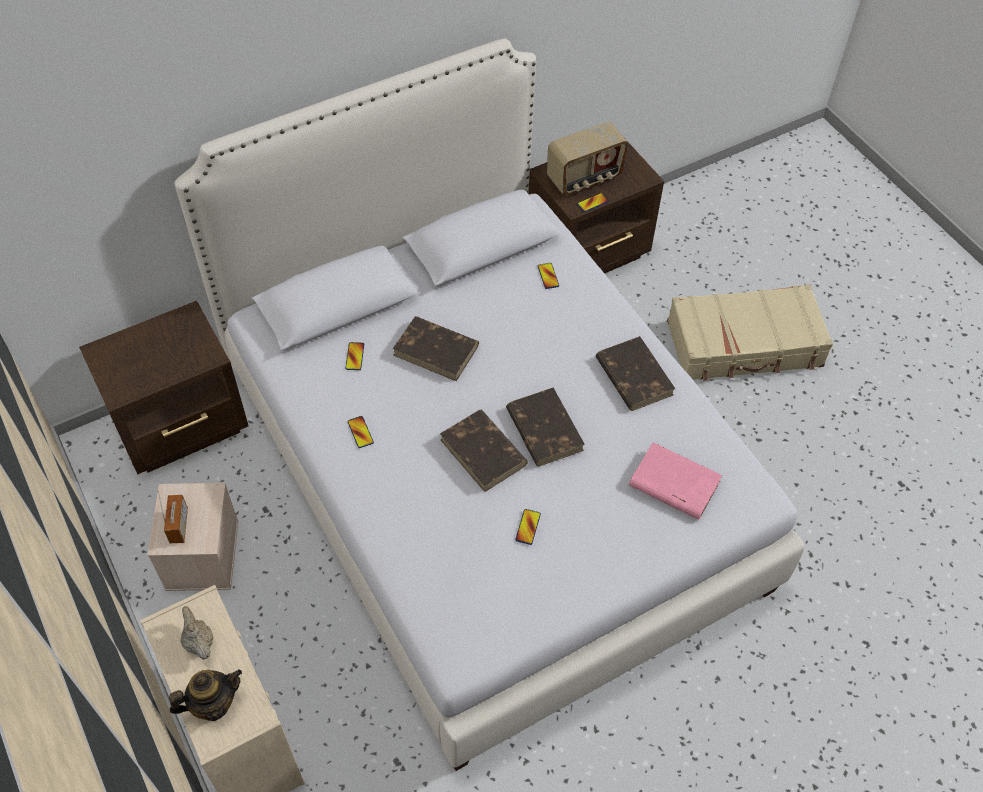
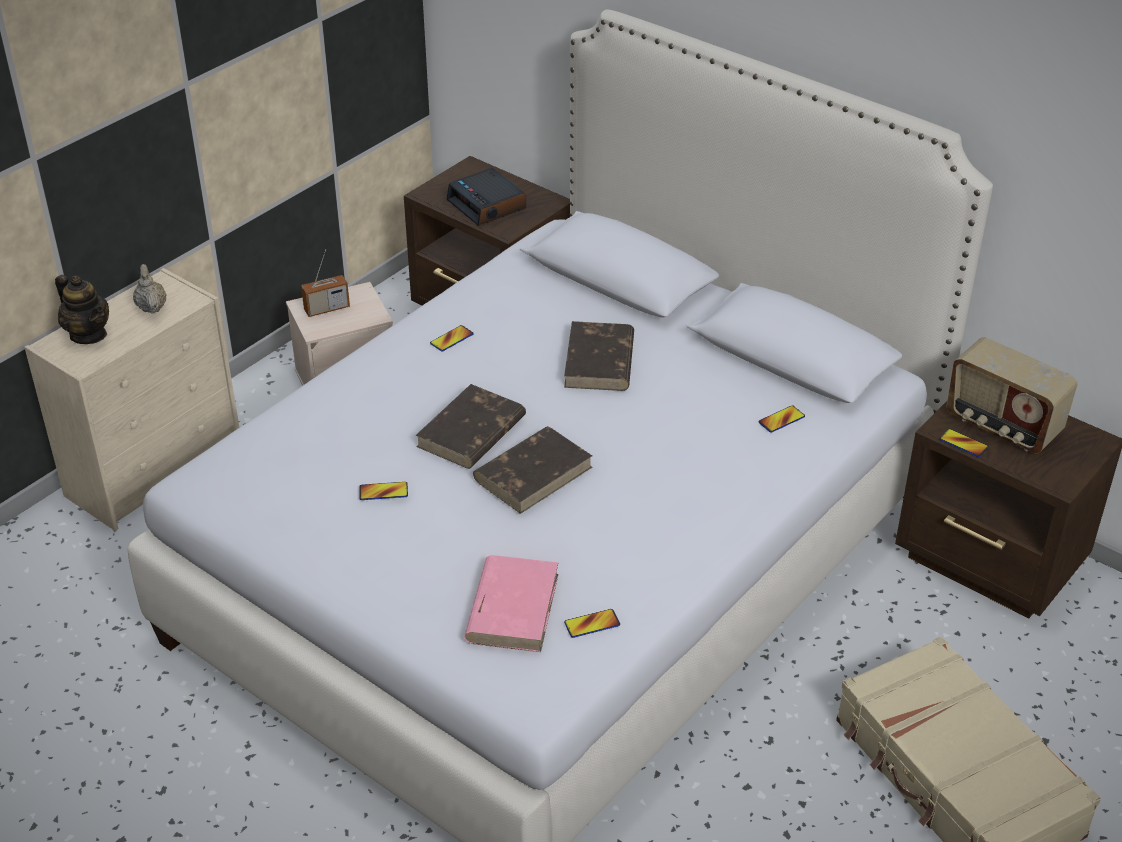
camera: 70 degrees right, 15 degrees down
beige teapot [181,606,213,660] -> beige teapot turned 60 degrees counterclockwise [133,264,167,314]
phone [345,342,364,370] -> phone moved to [564,609,620,638]
brown book [596,336,675,411] -> none
none -> alarm clock [447,168,526,226]

